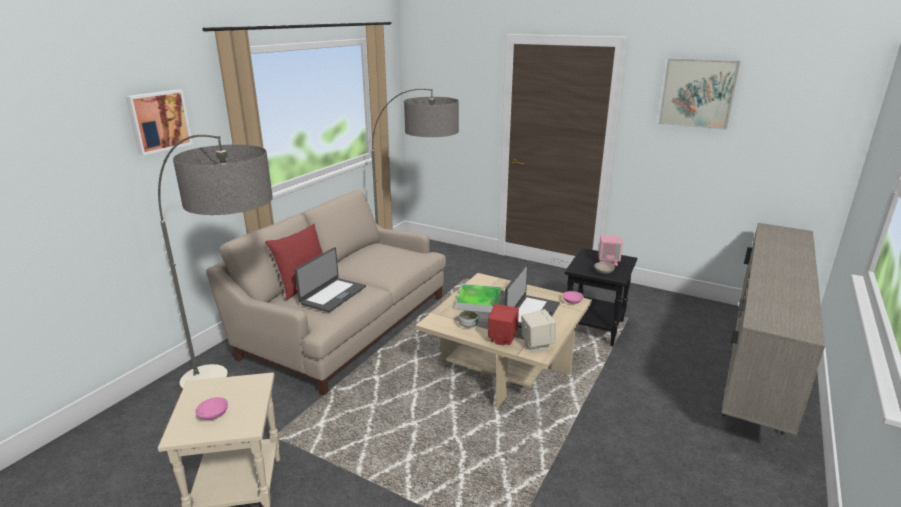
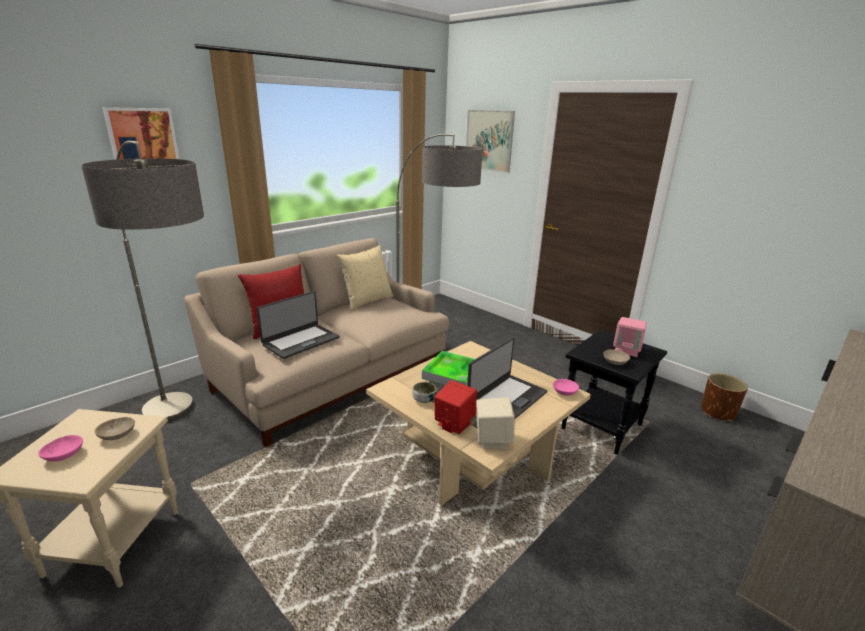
camera: 15 degrees right, 0 degrees up
picture [658,58,740,130] -> picture moved to [466,110,515,173]
none -> beige bowl [95,417,135,440]
none -> beige pillow [337,245,393,311]
none -> brown planter [701,373,748,421]

